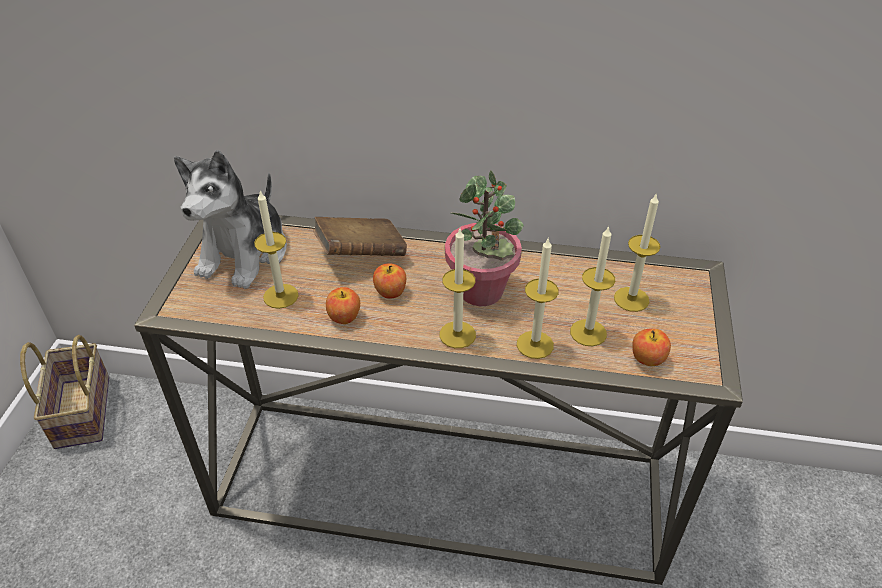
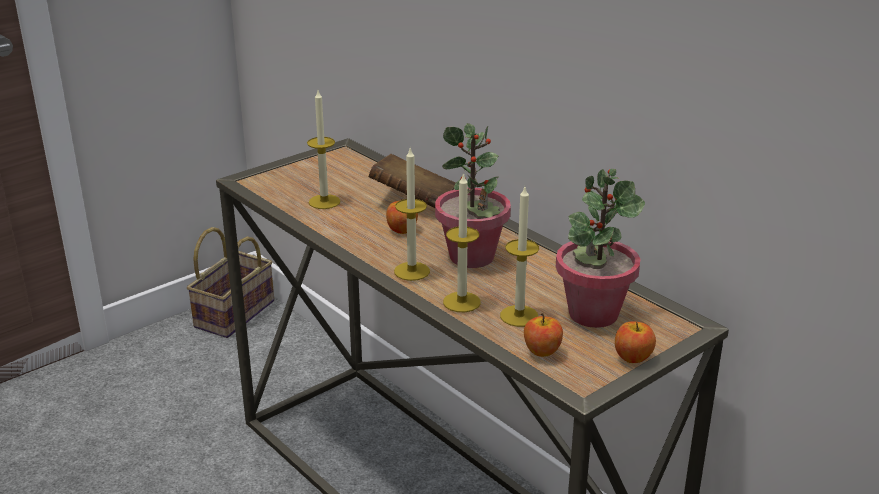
camera: 40 degrees right, 15 degrees down
plush toy [174,150,287,289] -> none
apple [326,287,360,324] -> apple moved to [615,321,656,363]
candle [614,193,660,312] -> potted plant [556,169,645,328]

